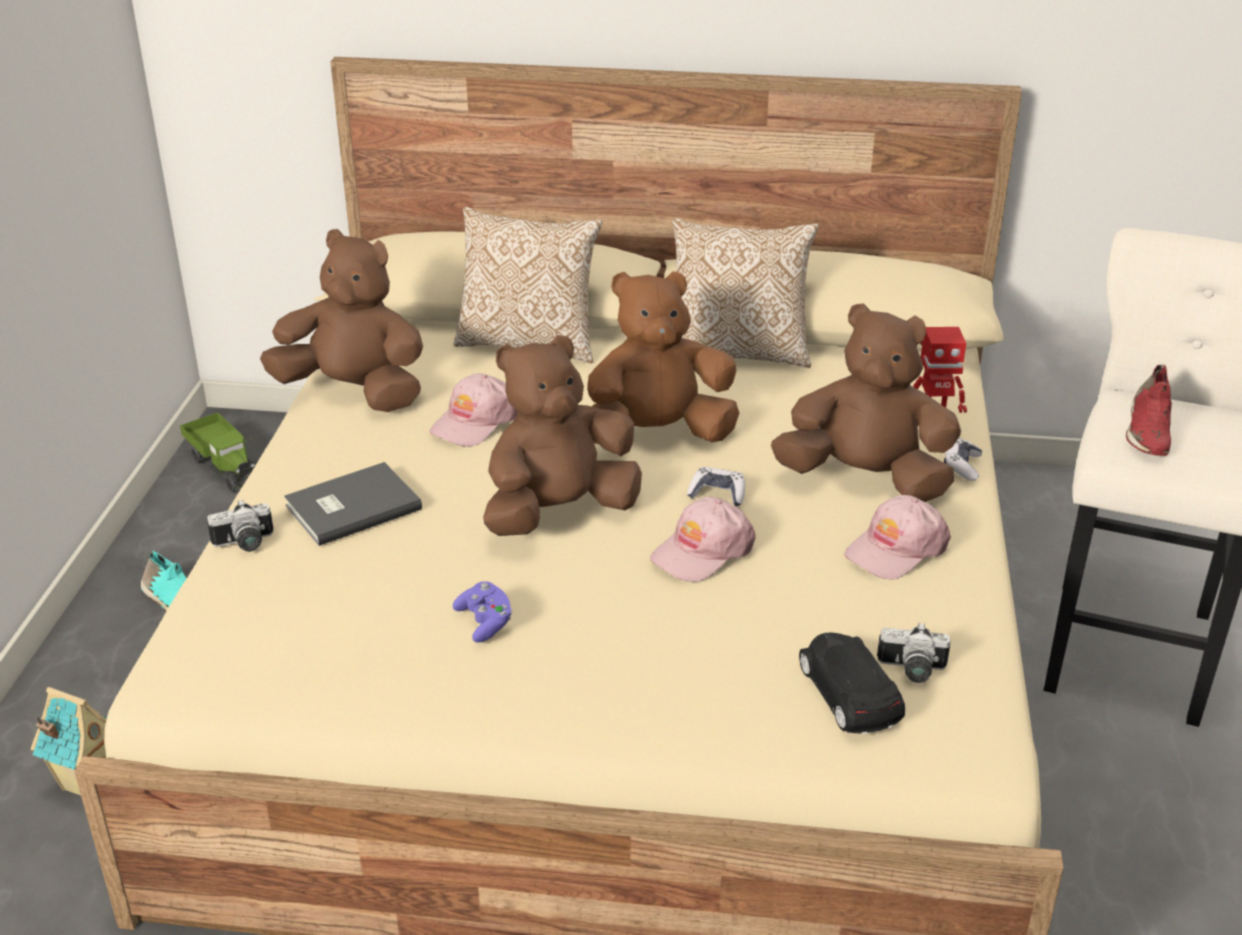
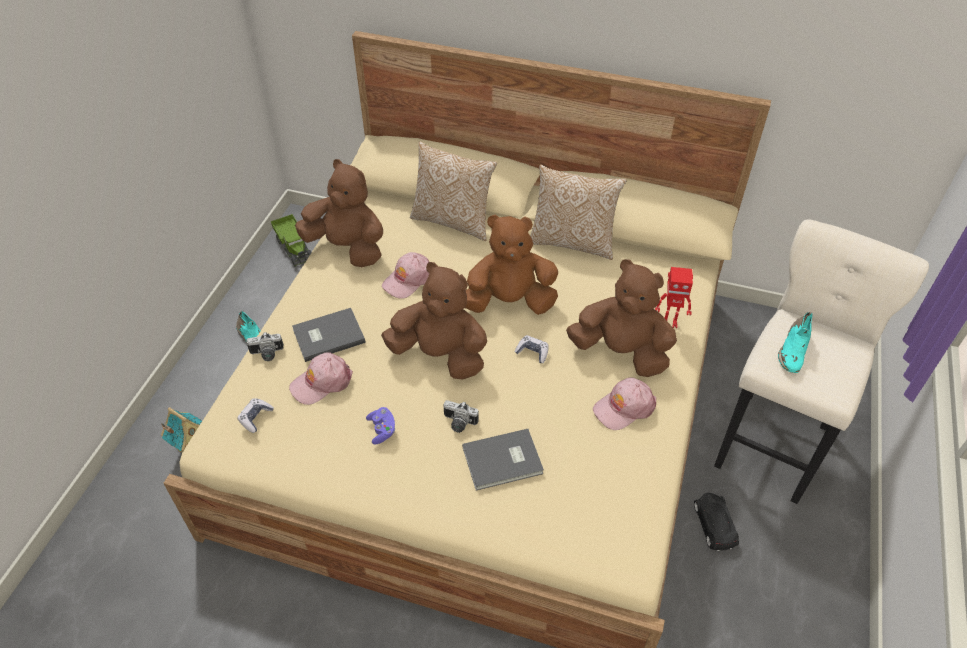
camera: 10 degrees right, 15 degrees up
brown plush toy [483,335,642,536] -> brown plush toy turned 45 degrees clockwise [381,262,487,379]
pink cap [650,497,756,582] -> pink cap moved to [289,352,353,405]
black toy car [799,632,905,734] -> black toy car moved to [694,493,739,551]
camera [877,623,950,683] -> camera moved to [443,400,479,433]
game controller [944,438,982,481] -> game controller moved to [237,399,274,433]
red shoe [1126,364,1172,456] -> turquoise shoe [778,312,813,373]
none -> grey book [462,429,544,491]

